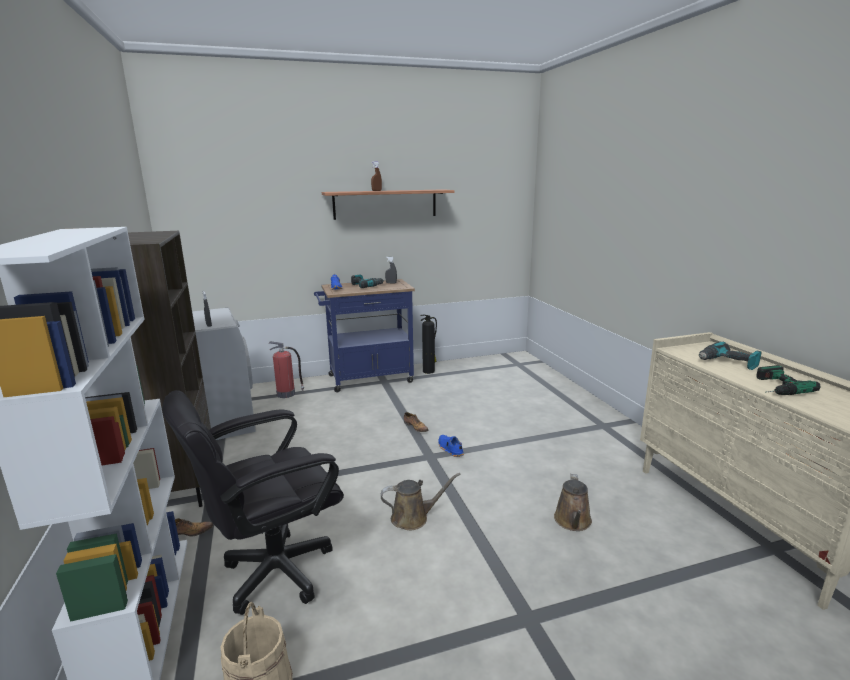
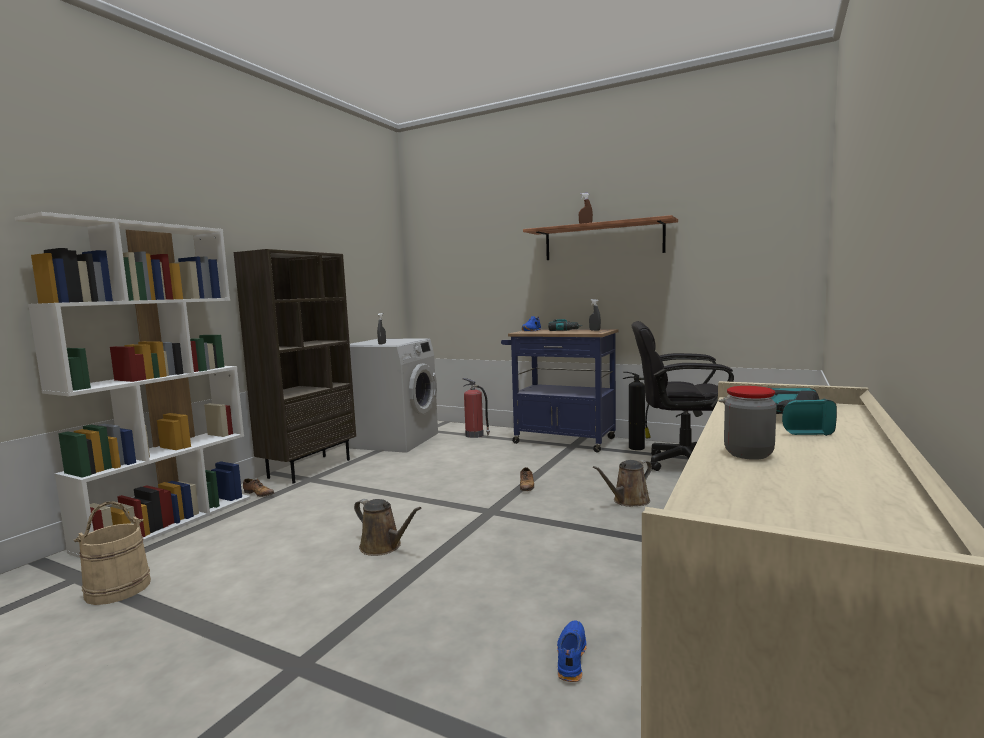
camera: 45 degrees right, 10 degrees down
black office chair [162,390,344,615] -> black office chair moved to [632,321,734,471]
blue shoe [438,435,464,457] -> blue shoe moved to [557,620,587,682]
brown watering can [554,474,592,531] -> brown watering can moved to [593,460,652,507]
power drill [756,365,820,395] -> jar [724,386,777,460]

